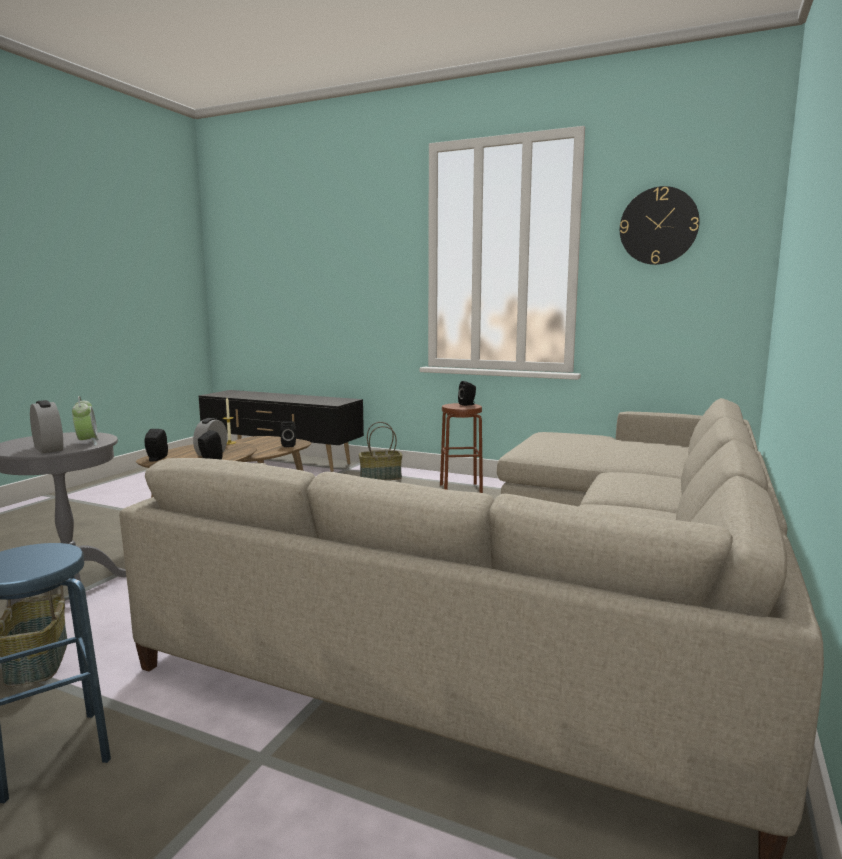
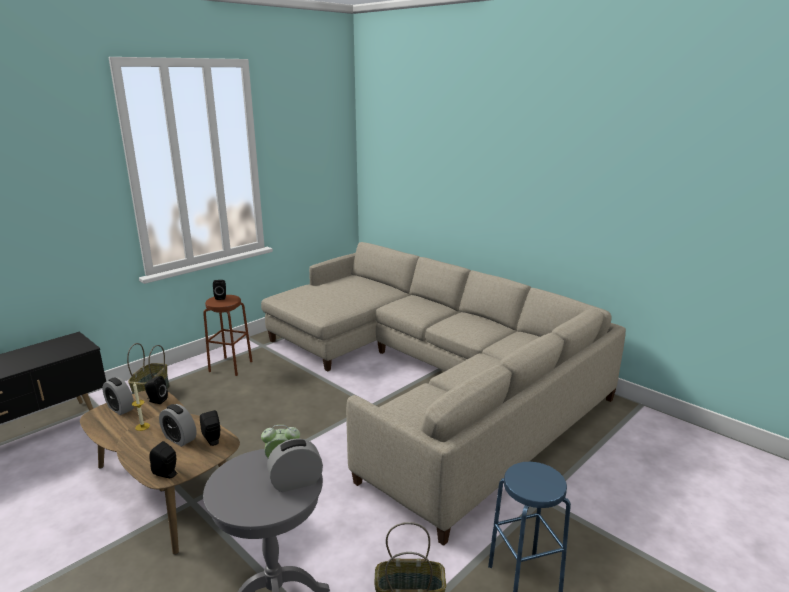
camera: 70 degrees left, 10 degrees up
wall clock [620,186,700,265] -> none
none -> alarm clock [103,378,134,415]

